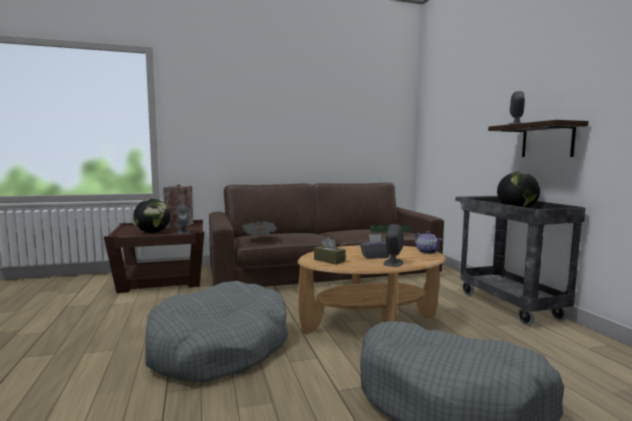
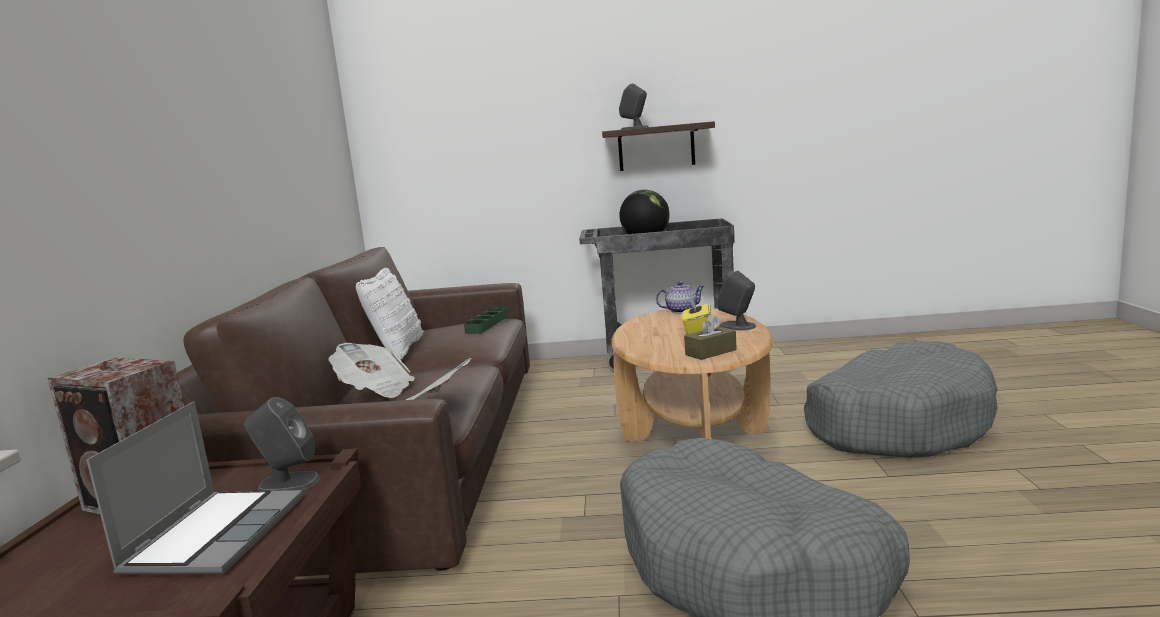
camera: 70 degrees left, 5 degrees up
globe [133,199,170,233] -> laptop [86,401,303,574]
grey tissue box [360,234,389,259] -> yellow tissue box [682,298,711,335]
none -> newspaper [329,343,415,398]
none -> white pillow [356,268,424,360]

